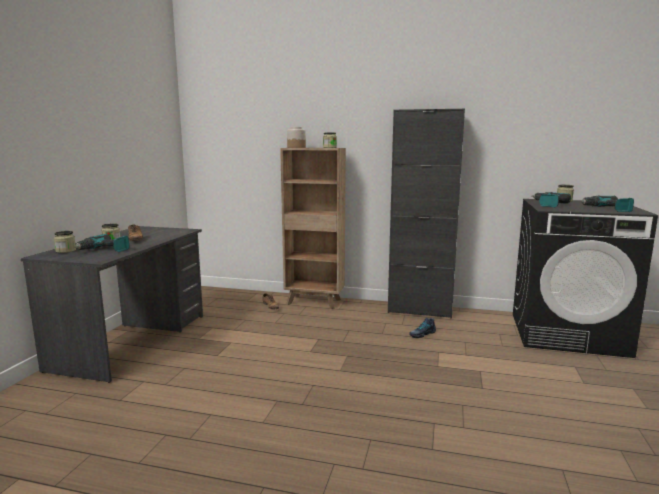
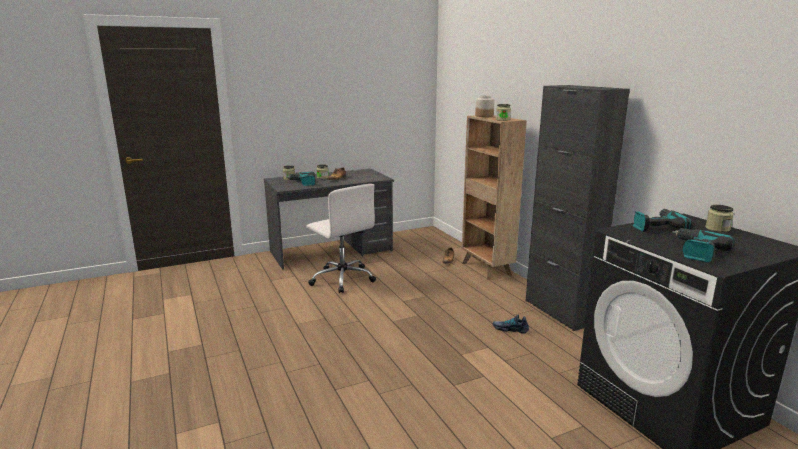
camera: 50 degrees right, 5 degrees up
none -> white office chair [306,184,376,293]

